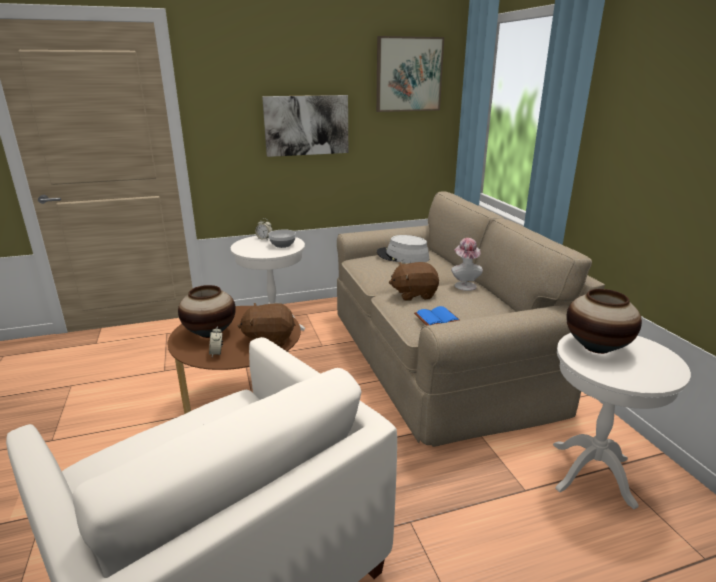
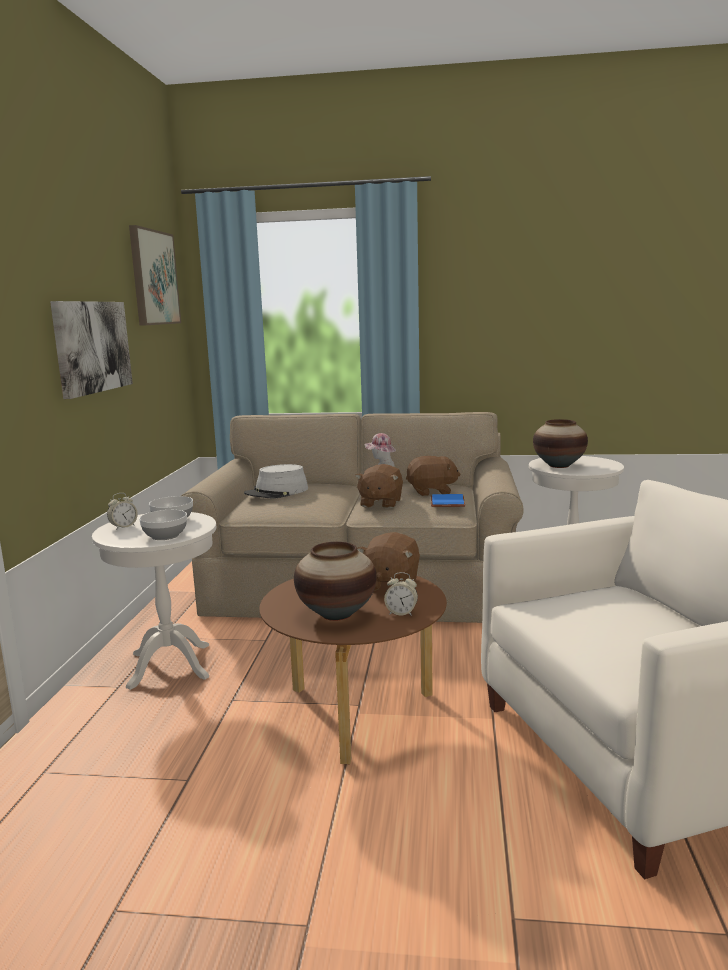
camera: 65 degrees left, 10 degrees down
none -> bowl [139,510,187,540]
none -> brown plush toy [406,456,460,496]

